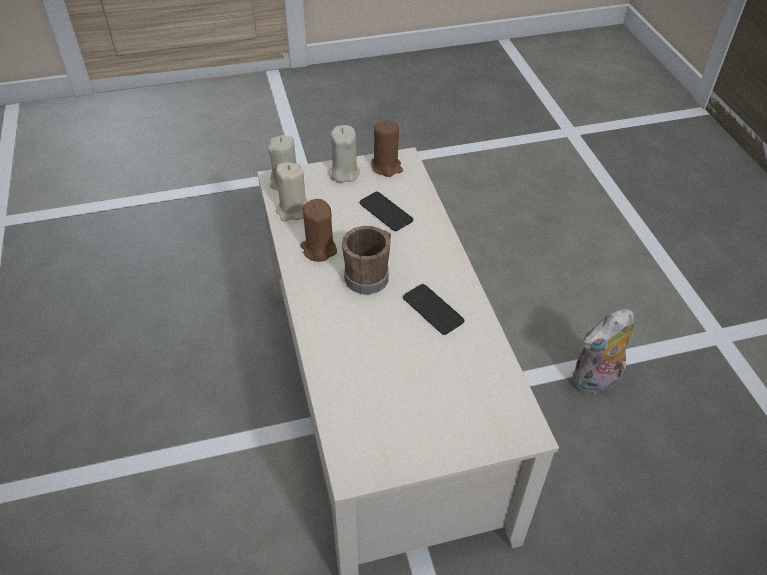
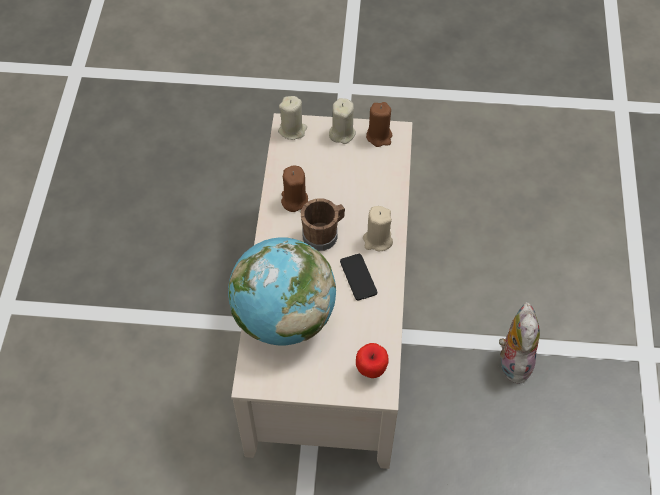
camera: 20 degrees right, 10 degrees up
beige candle [276,162,308,222] -> beige candle moved to [363,206,393,251]
phone [359,192,413,231] -> none
plush toy [572,309,634,394] -> plush toy turned 105 degrees clockwise [499,302,540,384]
none -> globe [228,238,336,346]
none -> apple [356,343,389,378]

